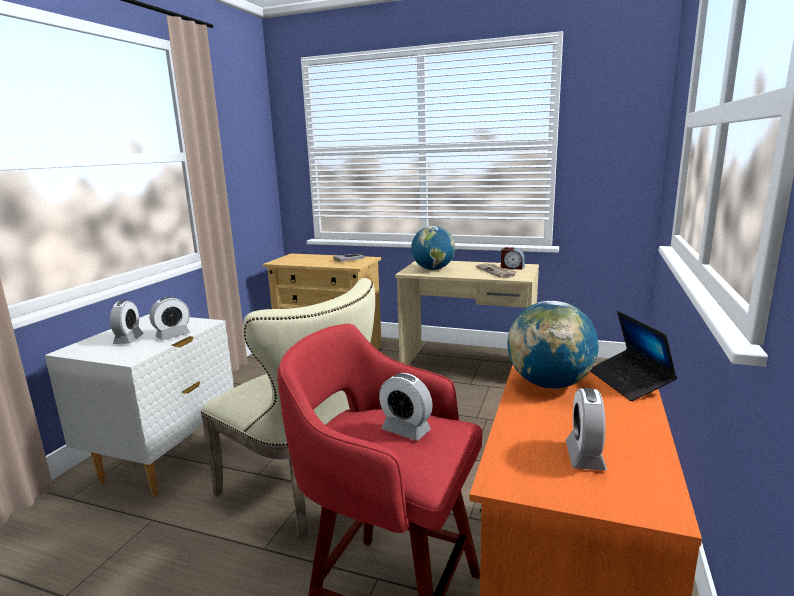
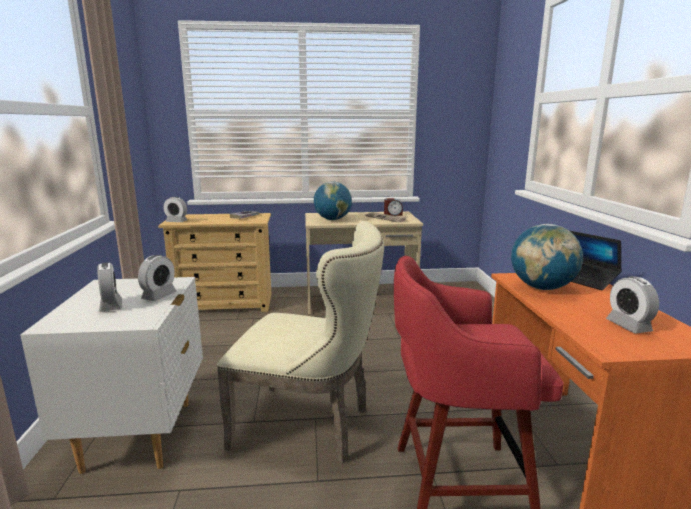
camera: 25 degrees left, 0 degrees up
alarm clock [379,373,433,441] -> alarm clock moved to [163,197,187,222]

